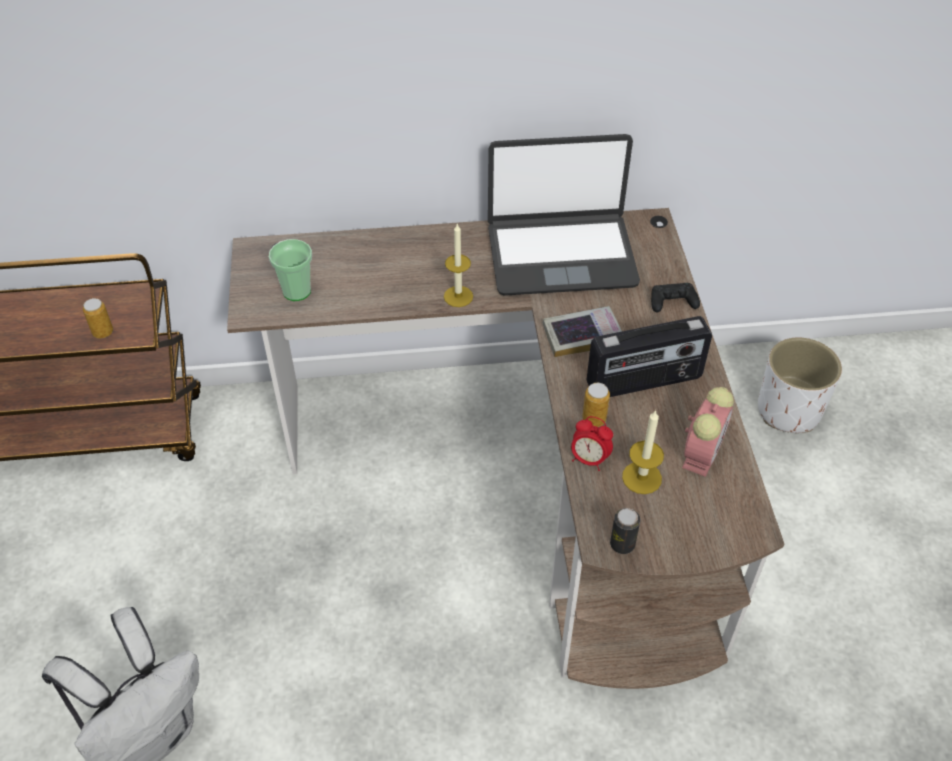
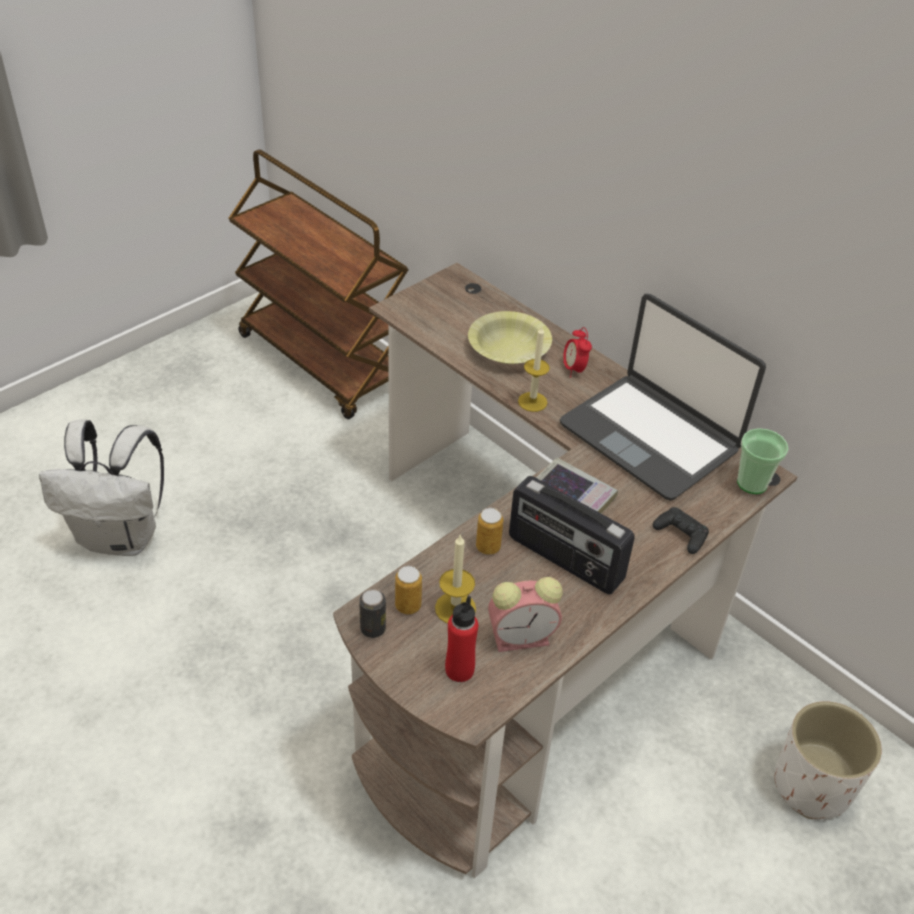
camera: 50 degrees right, 5 degrees down
can [83,298,113,338] -> can moved to [395,566,422,614]
cup [269,239,312,301] -> cup moved to [737,428,789,494]
alarm clock [571,416,613,471] -> alarm clock moved to [563,327,592,378]
none -> red bottle [445,596,478,682]
none -> yellow bowl [468,311,552,364]

